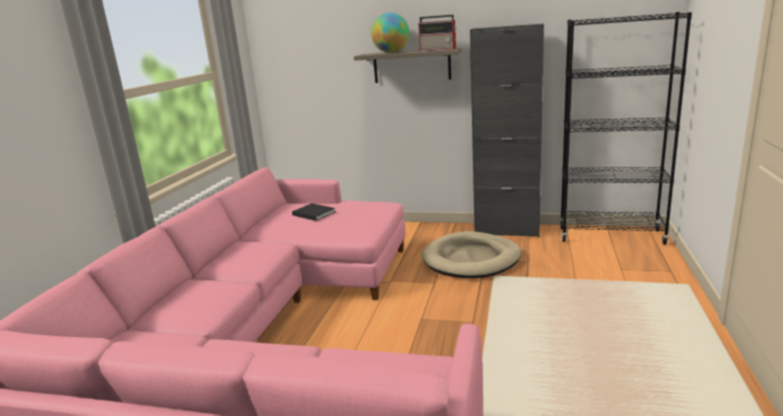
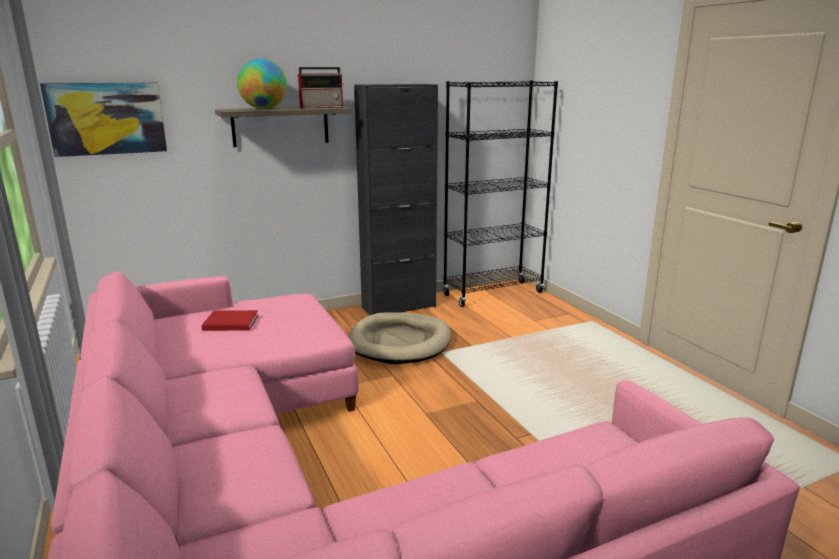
camera: 40 degrees left, 0 degrees up
black book [292,203,336,221] -> red book [201,310,259,331]
none -> picture [40,82,167,157]

